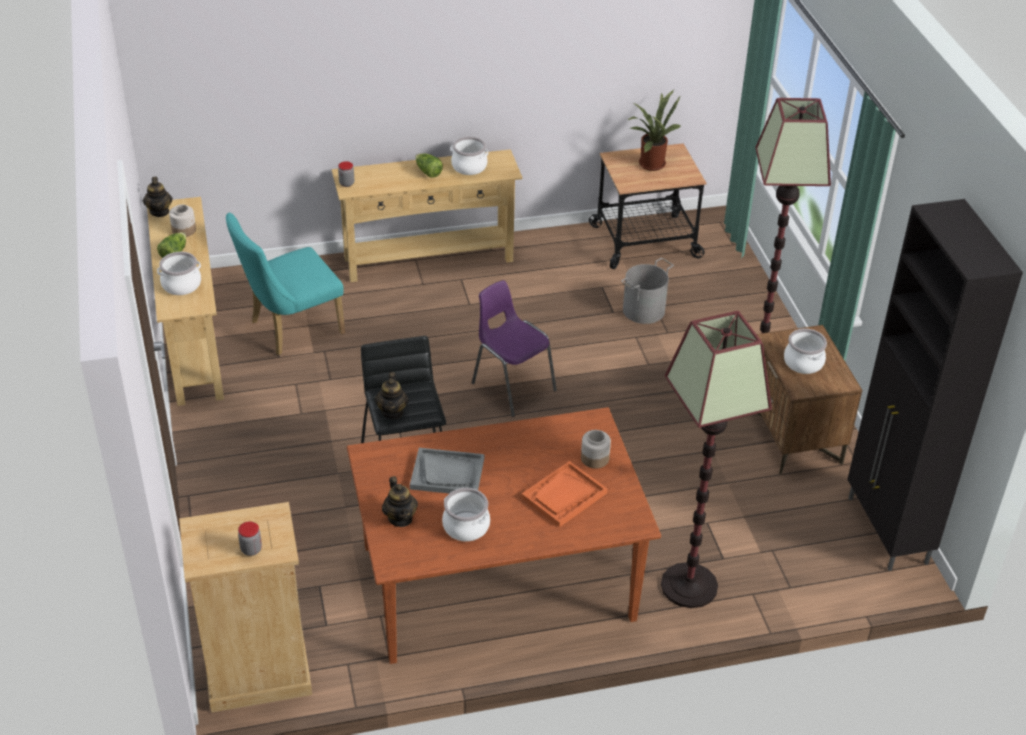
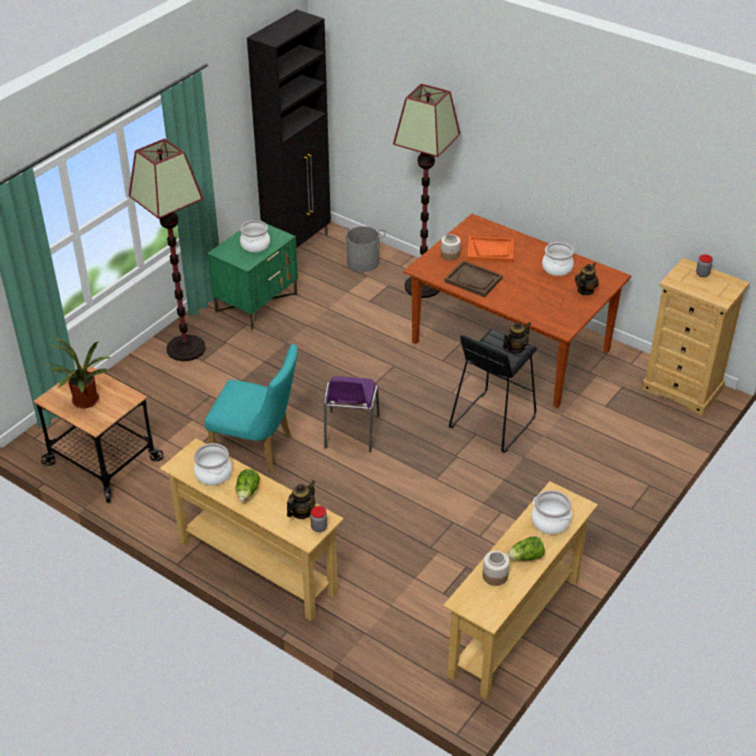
camera: 130 degrees left, 0 degrees up
teapot [143,177,172,217] -> teapot moved to [287,481,315,519]
turquoise chair [226,213,345,355] -> turquoise chair moved to [204,344,297,473]
grey tray [410,448,484,493] -> none
grey bucket [621,258,674,324] -> grey bucket moved to [339,226,386,272]
brown nightstand [757,325,862,474] -> green nightstand [207,219,298,330]
none -> brown tray [444,261,503,297]

